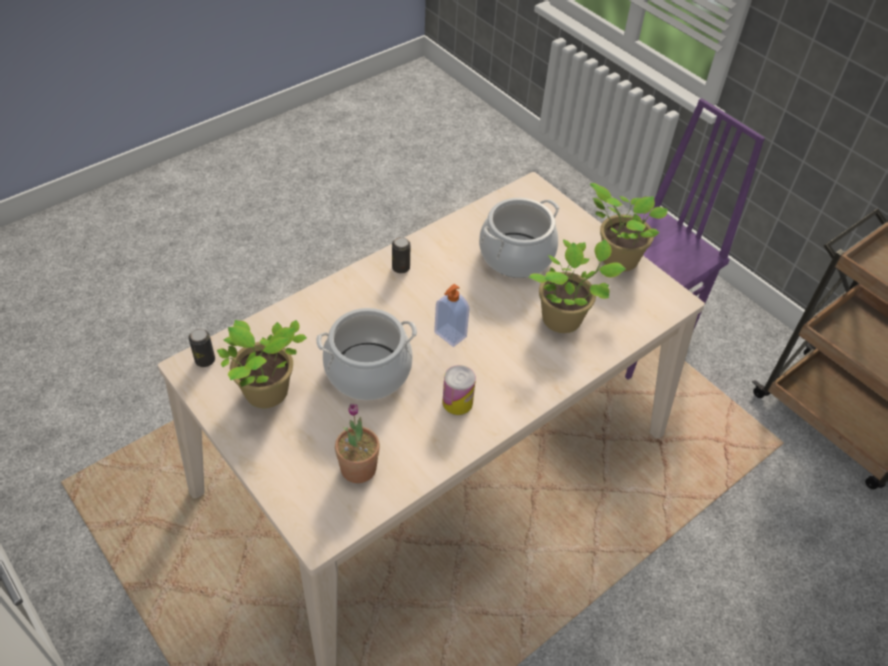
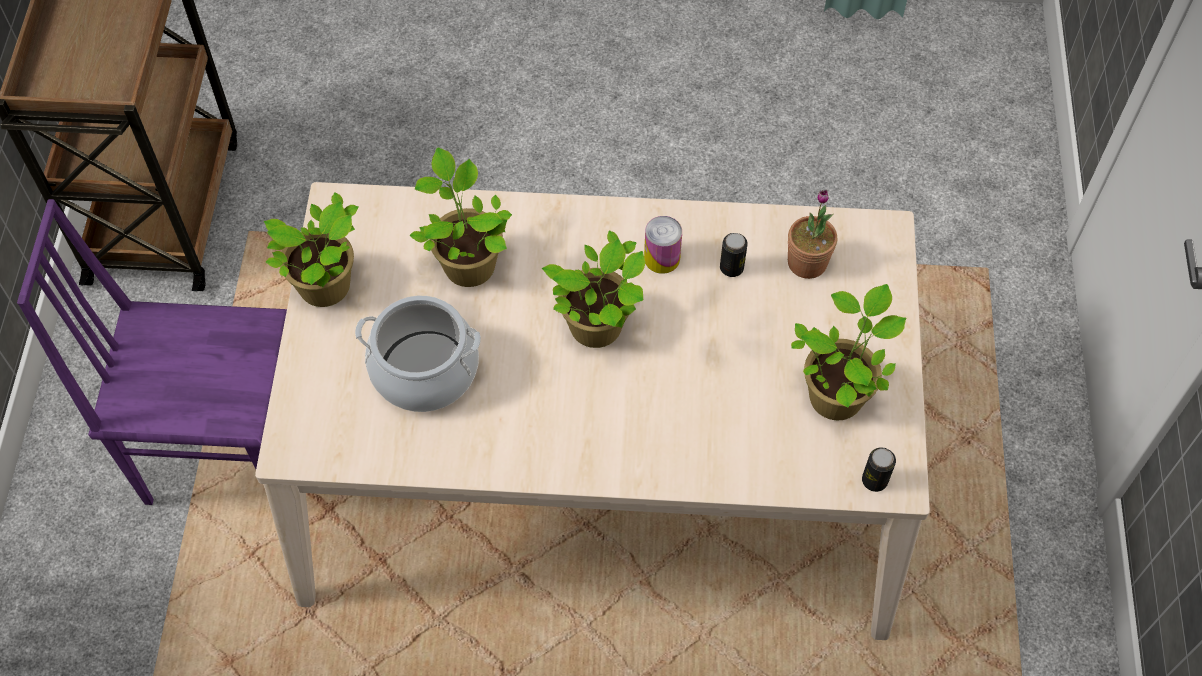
camera: 135 degrees left, 10 degrees up
cooking pot [316,308,417,400] -> none
can [392,237,411,273] -> can moved to [720,233,748,277]
soap dispenser [434,284,469,347] -> potted plant [542,230,645,348]

